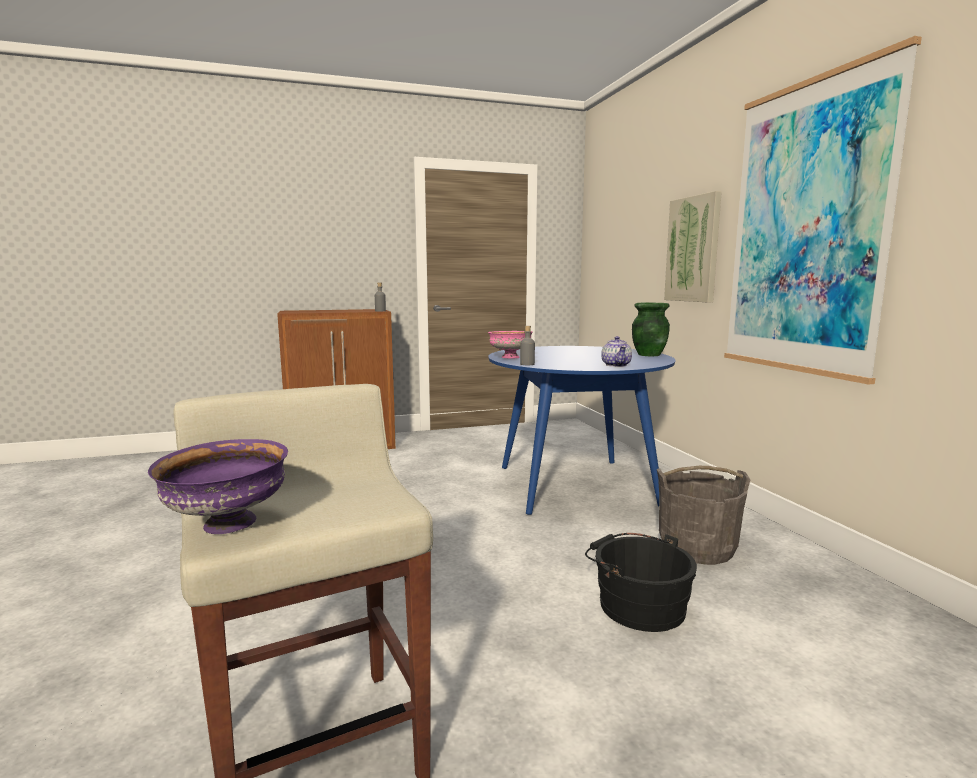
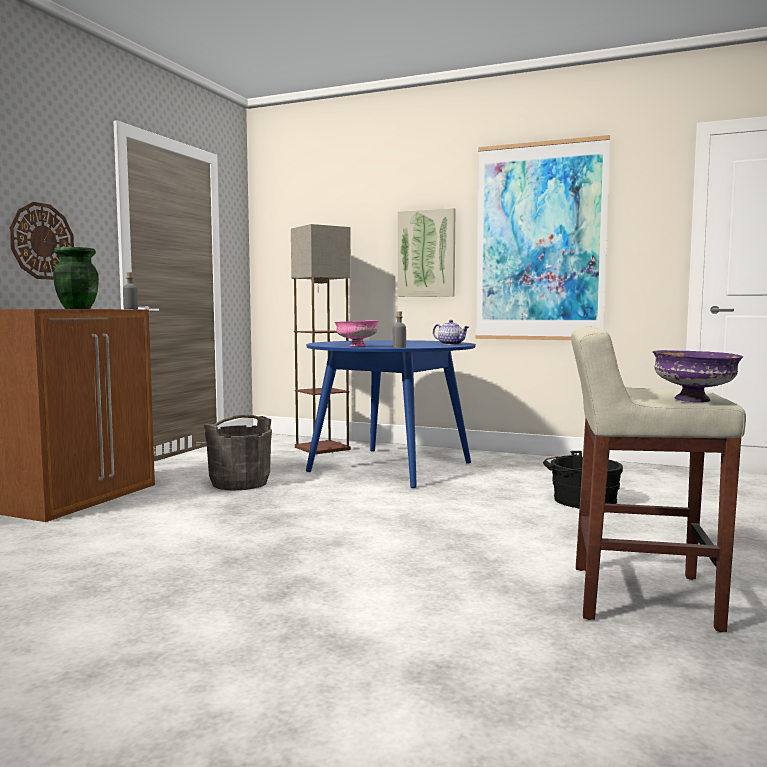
camera: 50 degrees left, 5 degrees down
green vase [632,303,670,356] -> green vase moved to [53,247,99,309]
grey bucket [657,466,750,565] -> grey bucket moved to [204,415,272,491]
none -> wall clock [10,202,74,280]
none -> floor lamp [291,224,351,454]

